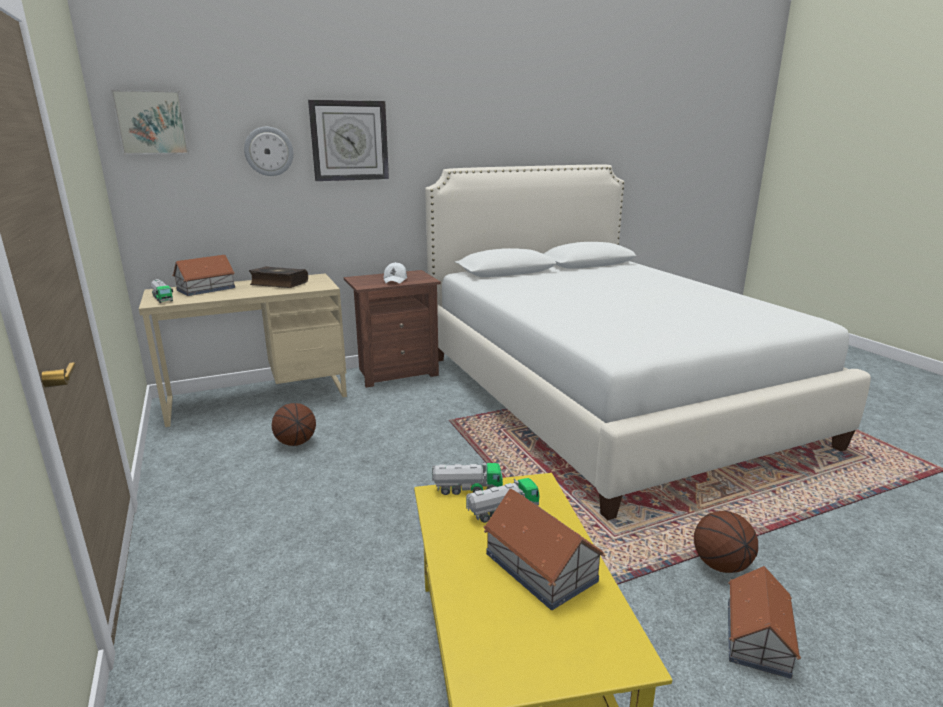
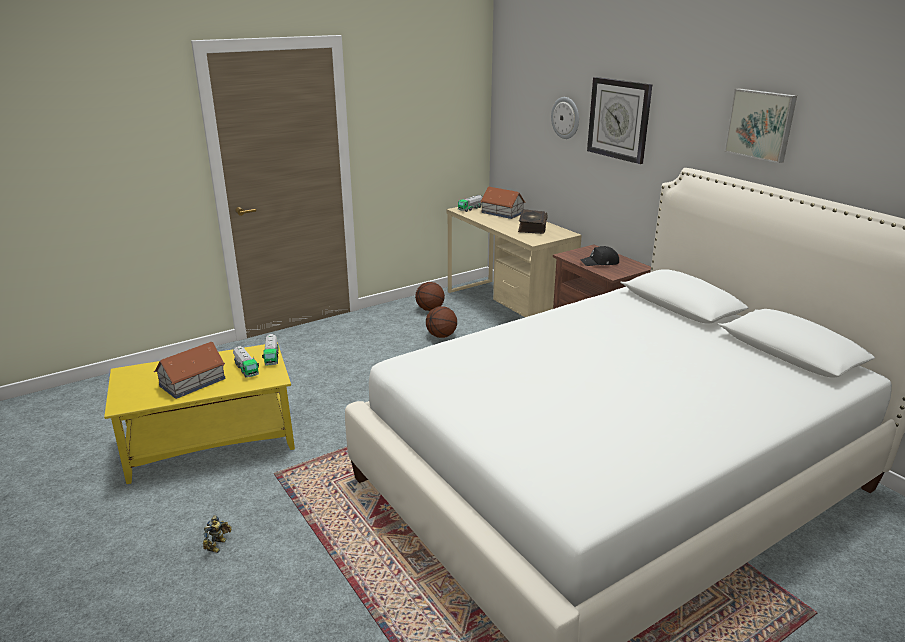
camera: 80 degrees right, 5 degrees up
picture [111,89,189,155] -> picture moved to [724,88,797,163]
white cap [383,262,407,284] -> black cap [580,246,619,266]
basketball [694,511,758,573] -> basketball moved to [415,282,445,311]
toy house [728,566,801,679] -> toy robot [203,515,232,553]

